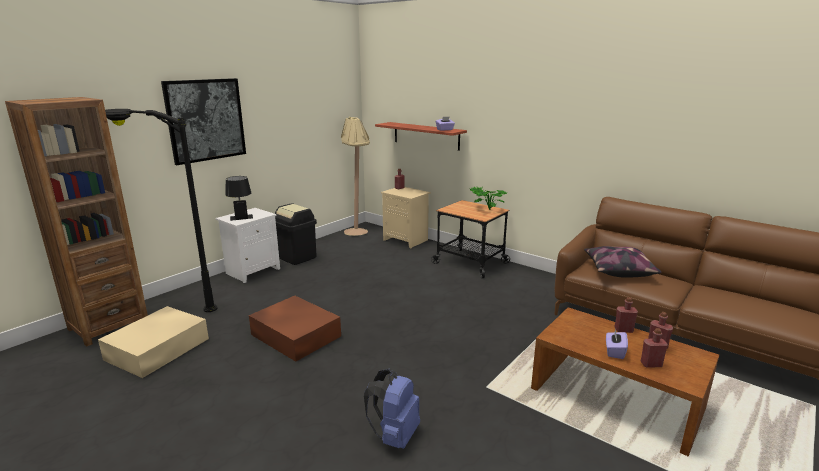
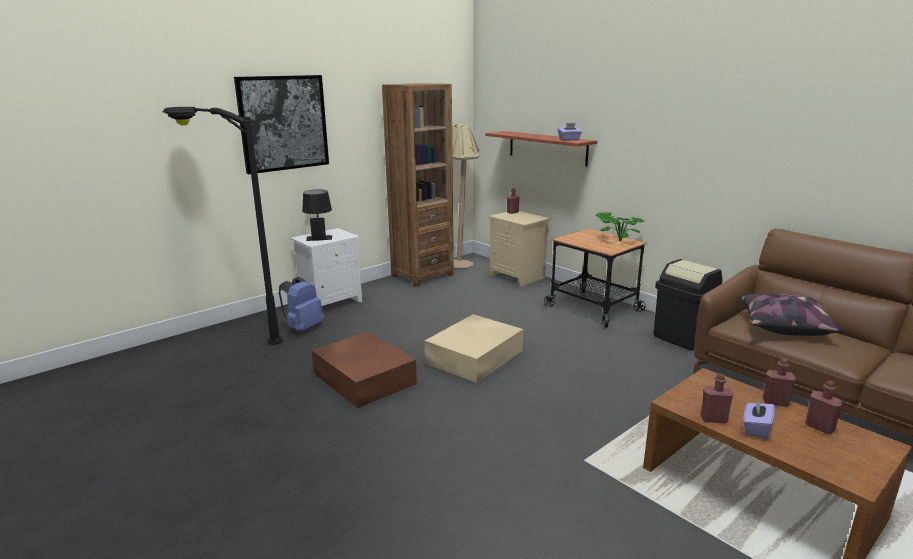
camera: 10 degrees right, 0 degrees up
brown bookcase [5,97,148,347] -> brown bookcase moved to [382,83,454,287]
beige storage box [98,306,209,378] -> beige storage box moved to [424,314,523,383]
black trash can [274,203,317,265] -> black trash can moved to [653,259,722,350]
blue backpack [364,369,420,449] -> blue backpack moved to [279,277,324,332]
red bottle [641,328,668,367] -> red bottle moved to [700,373,733,423]

